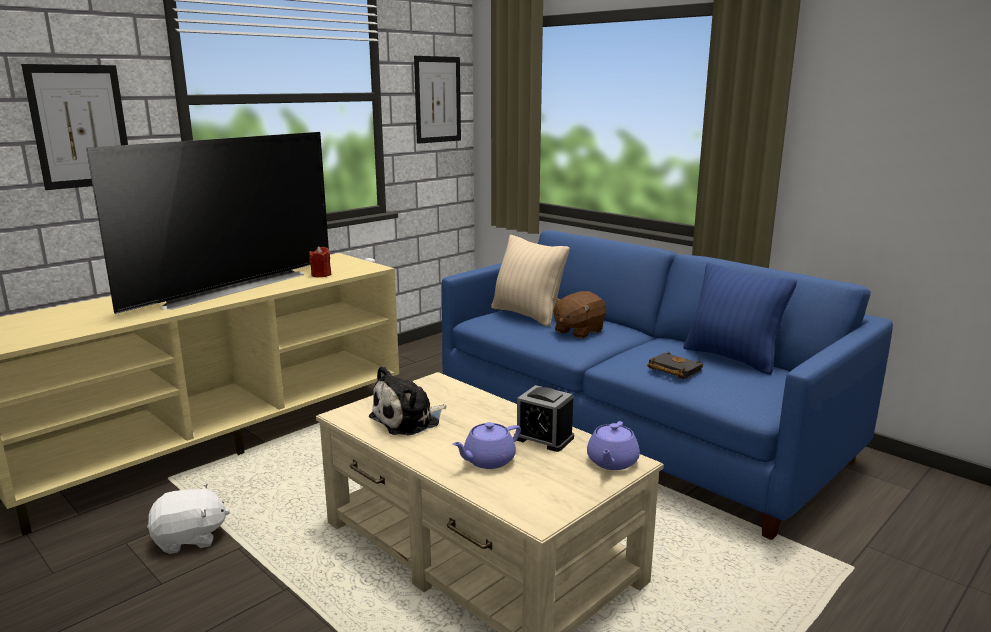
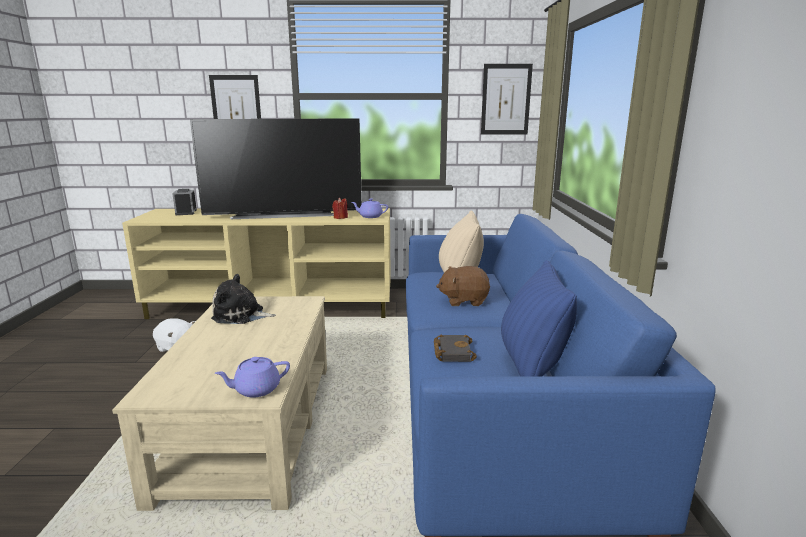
camera: 45 degrees right, 0 degrees up
purple teapot [452,422,521,469] -> purple teapot moved to [352,198,388,218]
alarm clock [514,385,574,452] -> alarm clock moved to [172,189,197,215]

